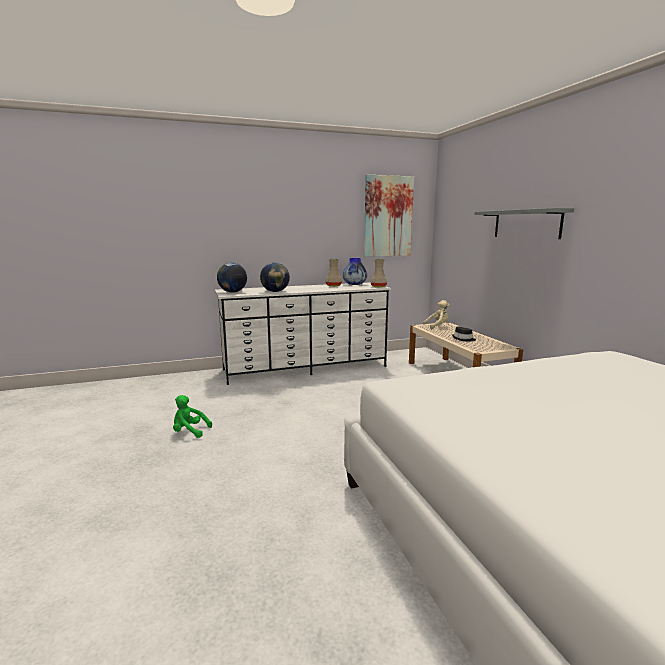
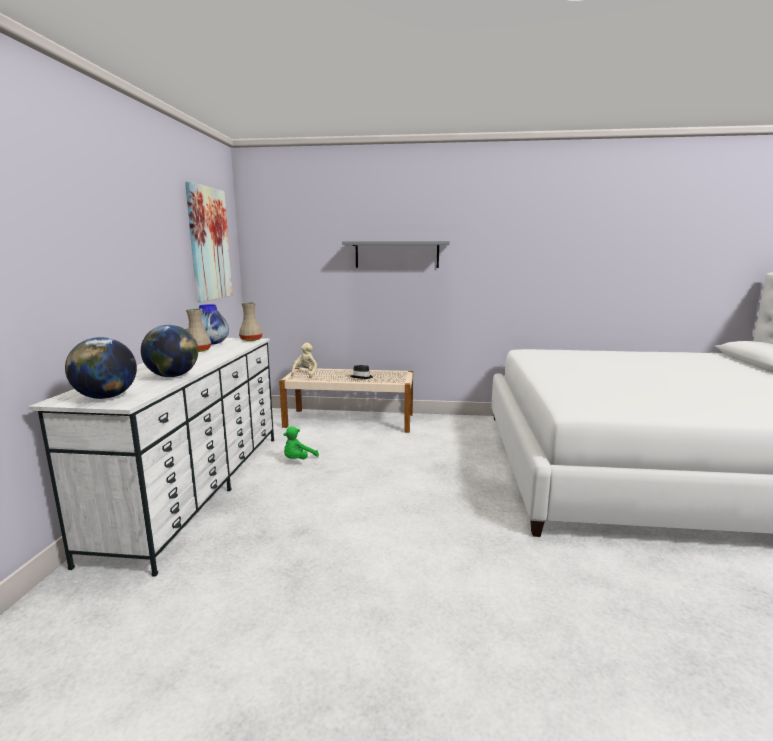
camera: 65 degrees left, 0 degrees up
green plush toy [173,395,212,438] -> green plush toy moved to [284,426,319,459]

